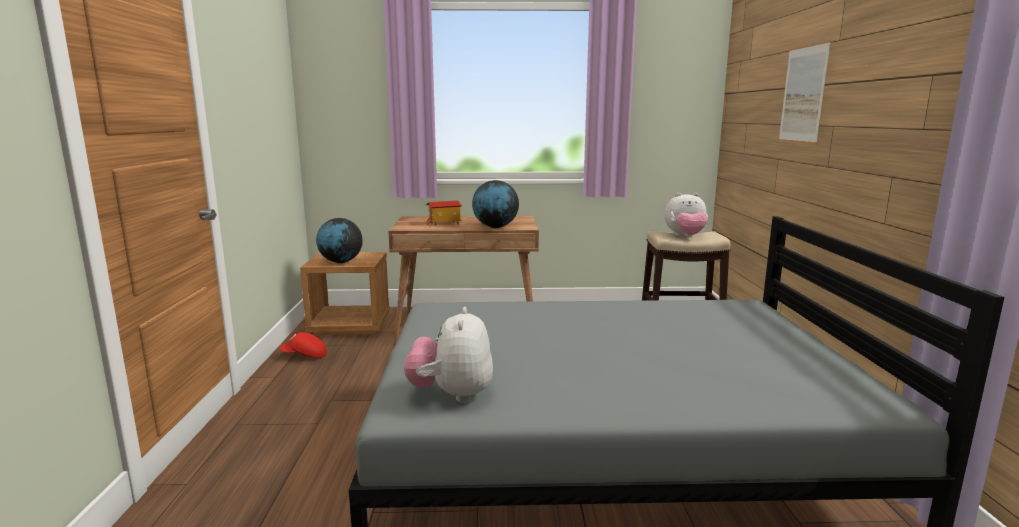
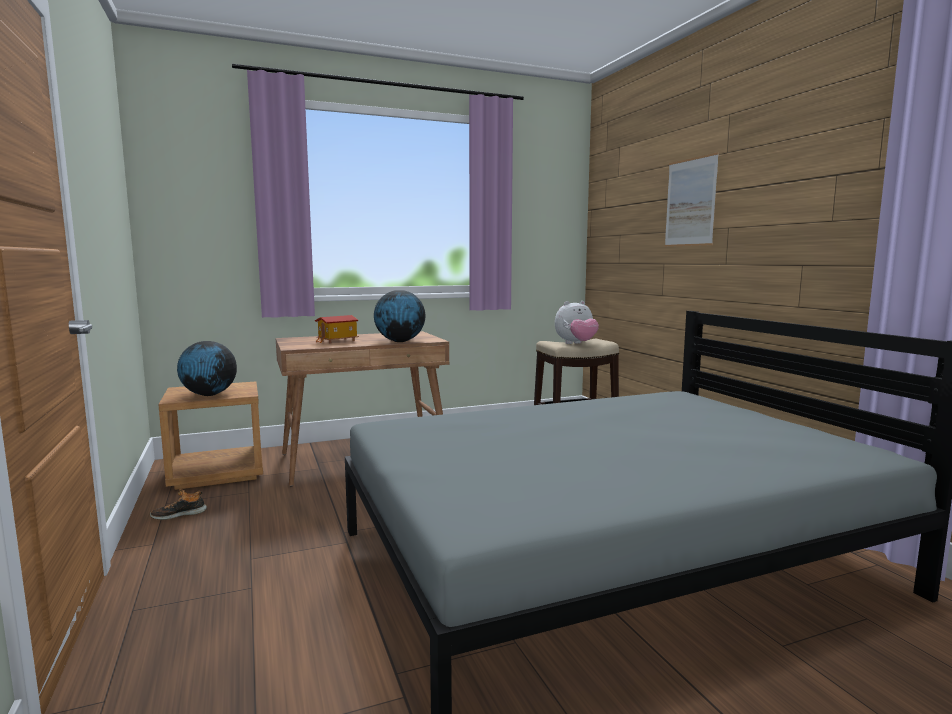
camera: 20 degrees left, 5 degrees down
red cap [279,332,327,358] -> shoe [150,489,207,520]
plush toy [404,307,493,403] -> none

